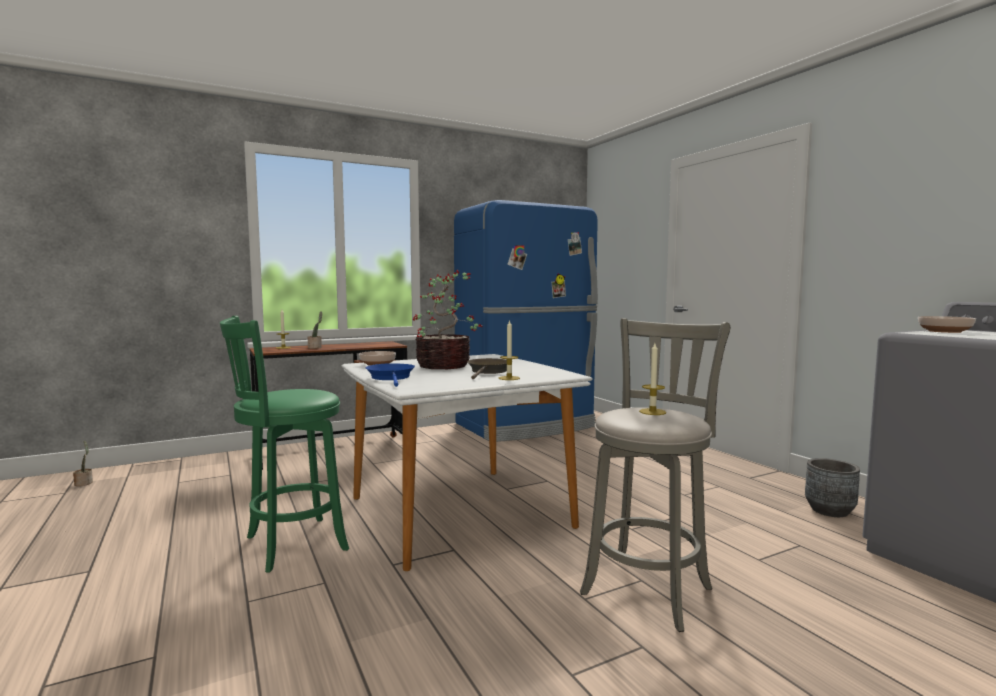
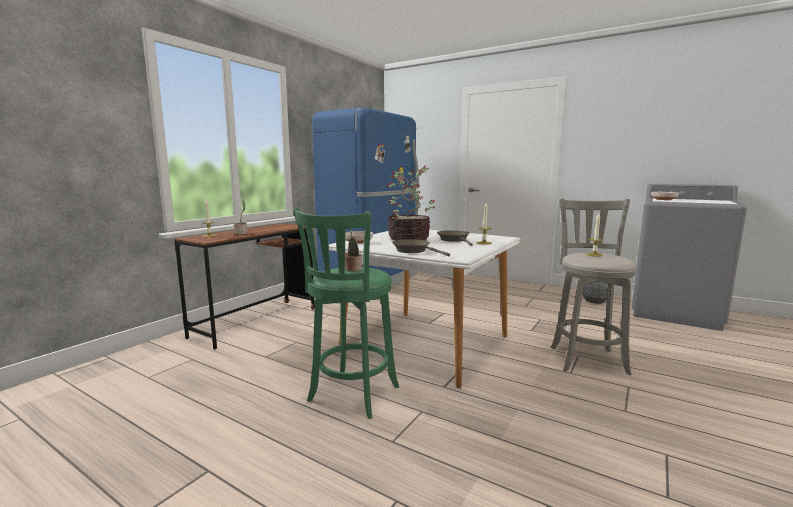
camera: 30 degrees left, 5 degrees up
potted plant [73,440,93,486] -> potted plant moved to [345,229,362,272]
blue frying pan [366,363,415,387] -> brown frying pan [392,239,450,256]

